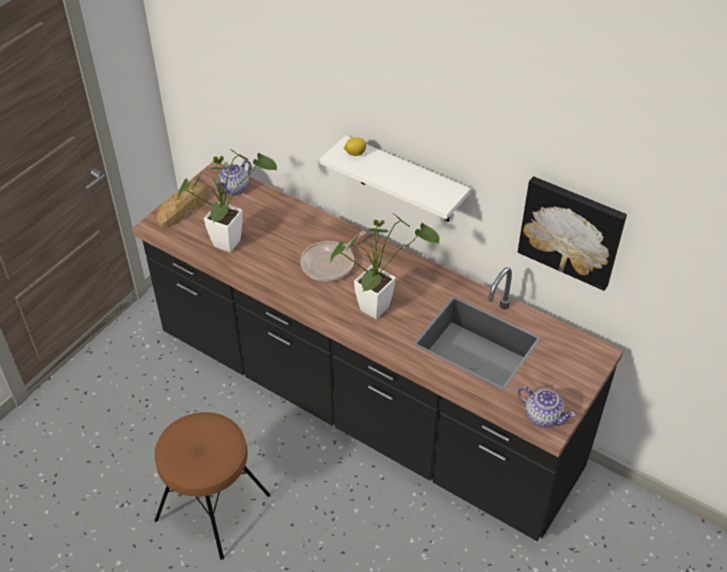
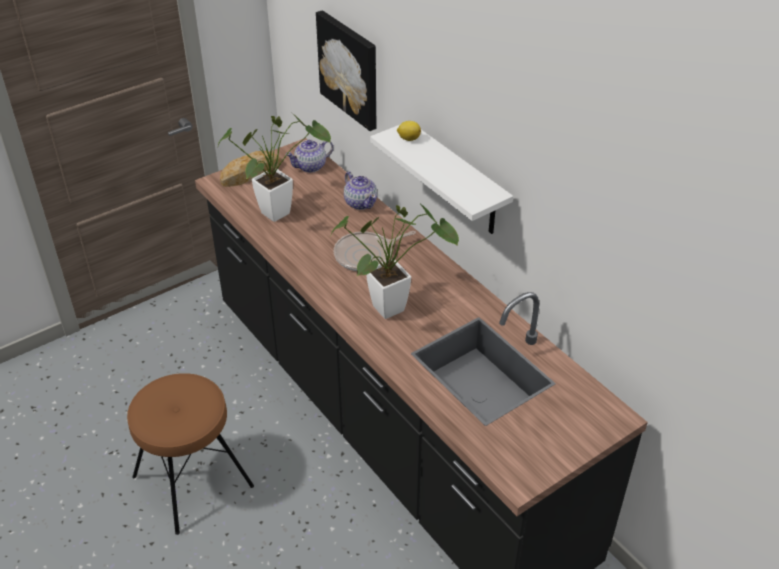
camera: 20 degrees right, 5 degrees down
picture [518,176,627,291] -> picture moved to [316,10,376,131]
teapot [518,386,575,427] -> teapot moved to [344,172,377,210]

